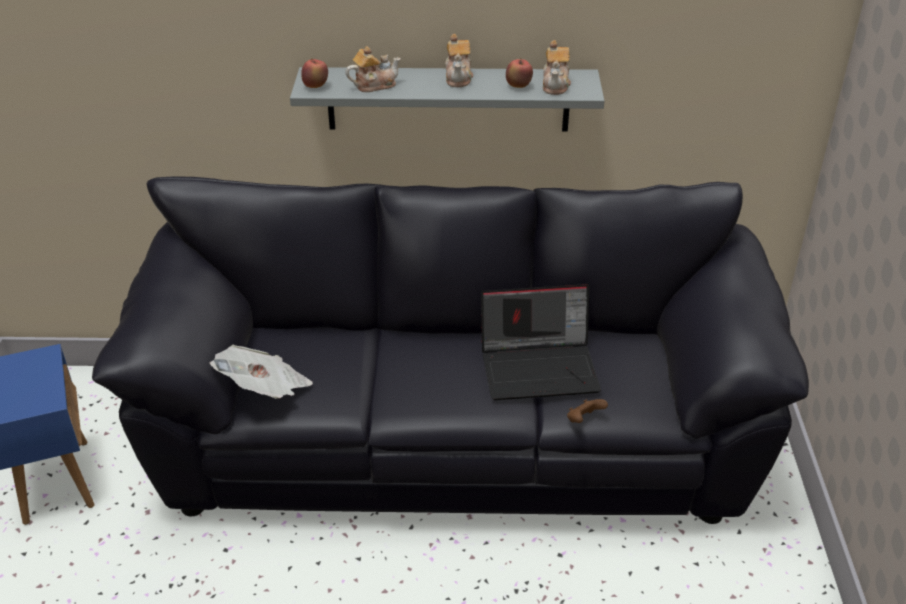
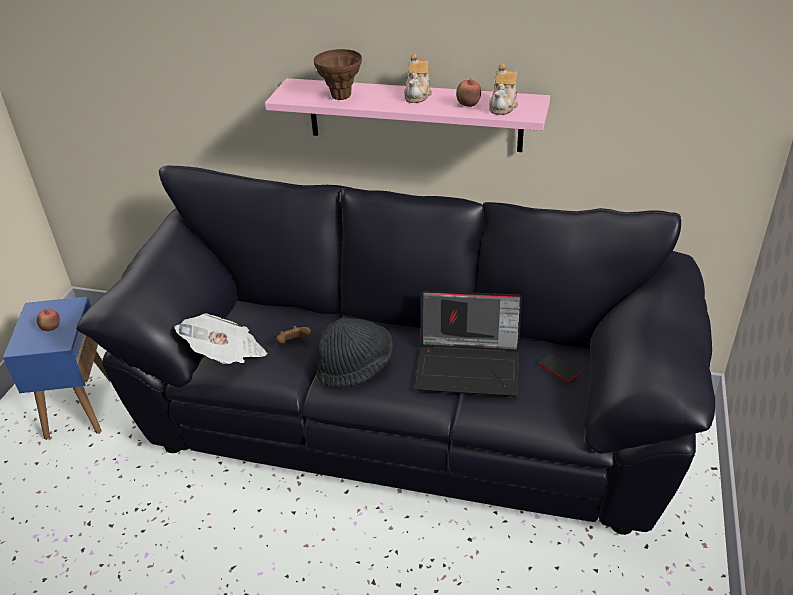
camera: 15 degrees right, 0 degrees up
grey shelf [290,67,605,132] -> pink shelf [265,78,550,152]
apple [301,58,328,88] -> apple moved to [37,309,60,331]
teapot [345,46,401,92] -> brown vase [314,49,362,100]
brown game controller [567,399,608,423] -> brown game controller moved to [276,326,311,344]
none -> black hat [317,318,393,388]
none -> phone [539,354,580,383]

